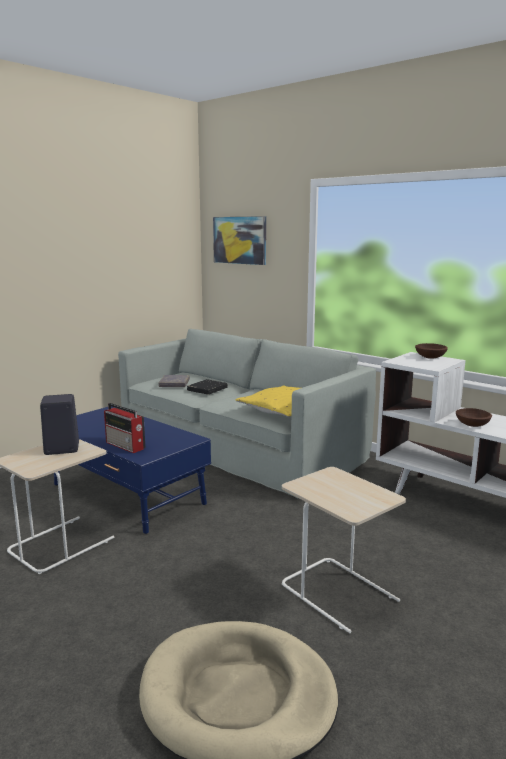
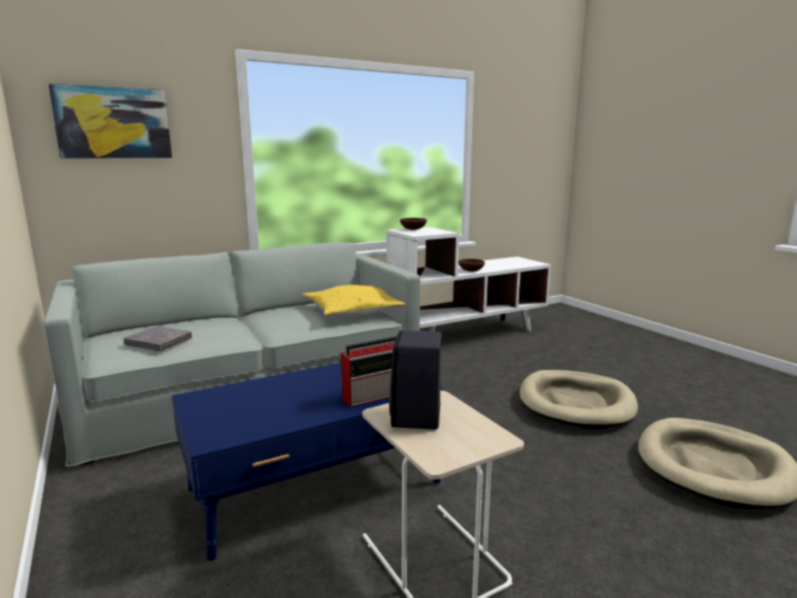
camera: 70 degrees left, 0 degrees up
black book [187,379,228,395] -> none
beige side table [282,467,406,633] -> beige dog bed [519,370,638,429]

